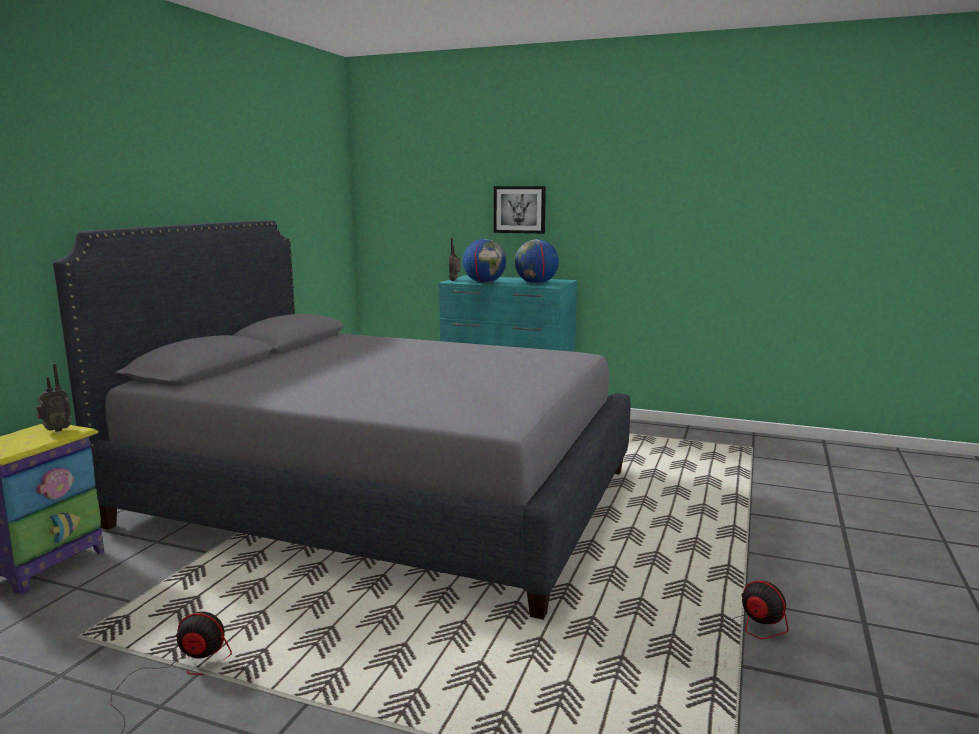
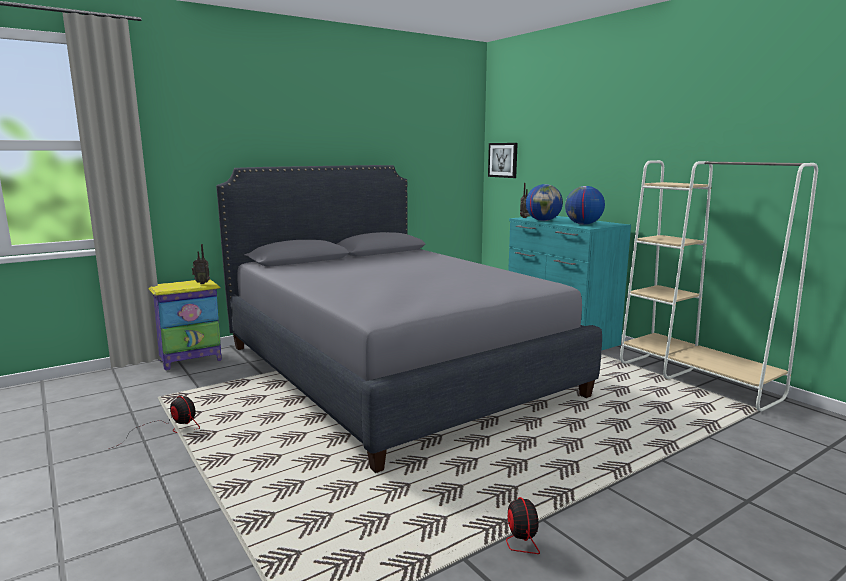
camera: 35 degrees right, 0 degrees up
picture [494,186,546,234] -> picture moved to [488,143,518,178]
none -> beige clothes rack [620,160,818,412]

